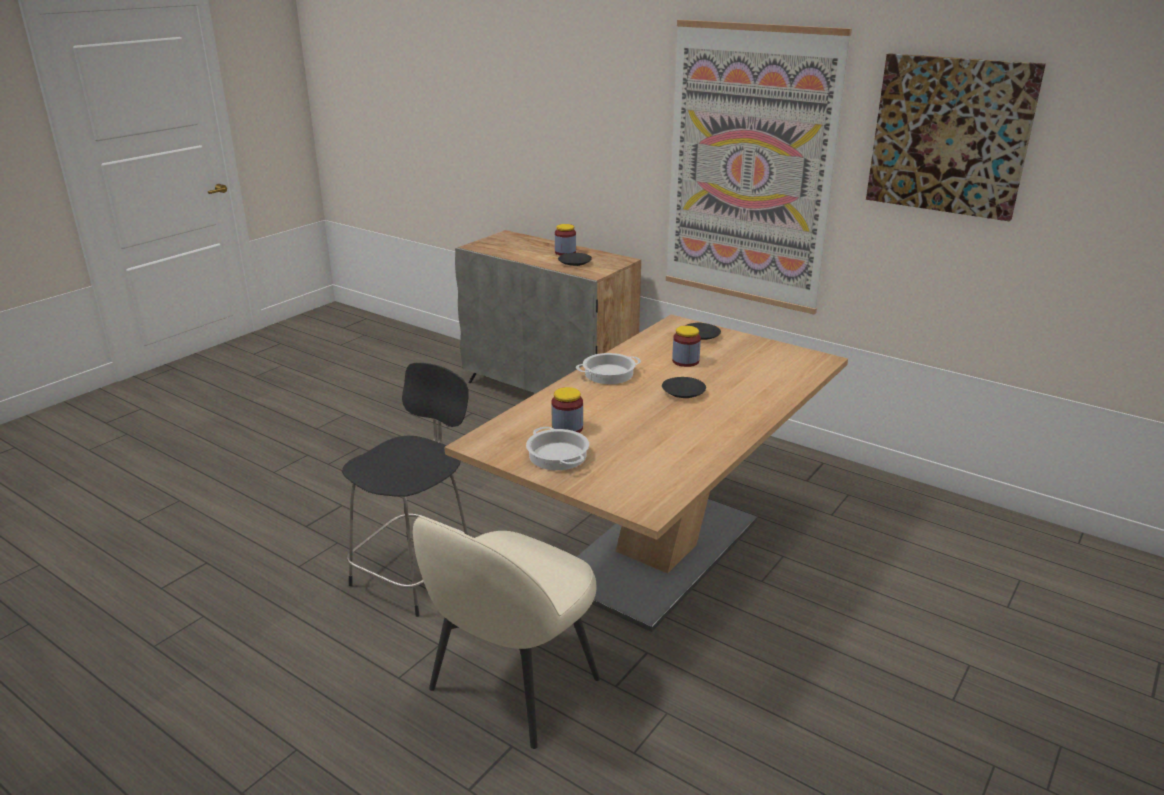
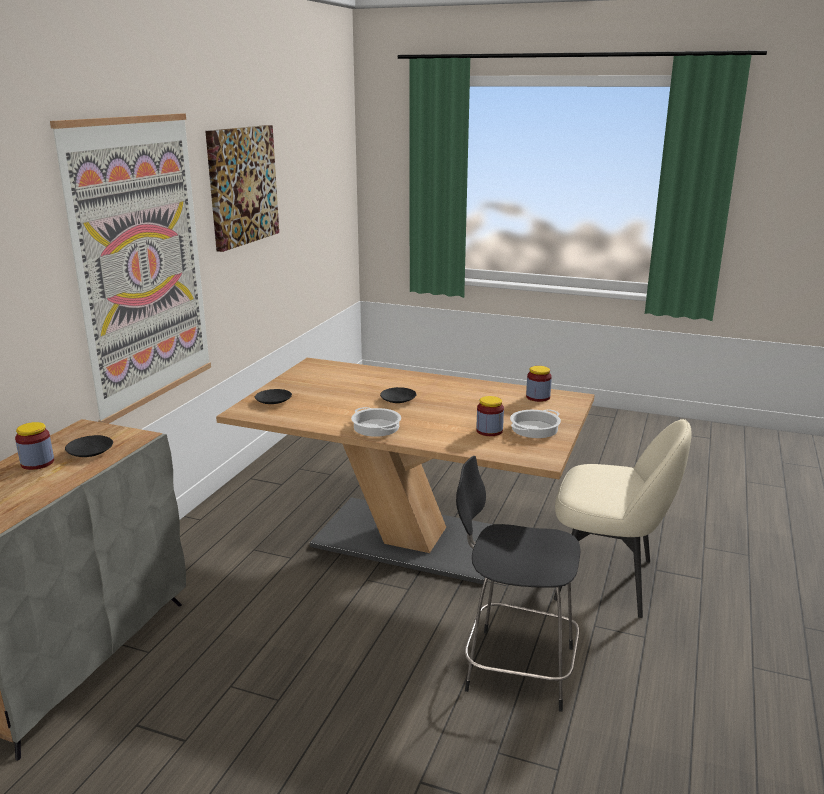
camera: 105 degrees left, 5 degrees down
jar [672,326,701,367] -> jar moved to [526,366,552,402]

